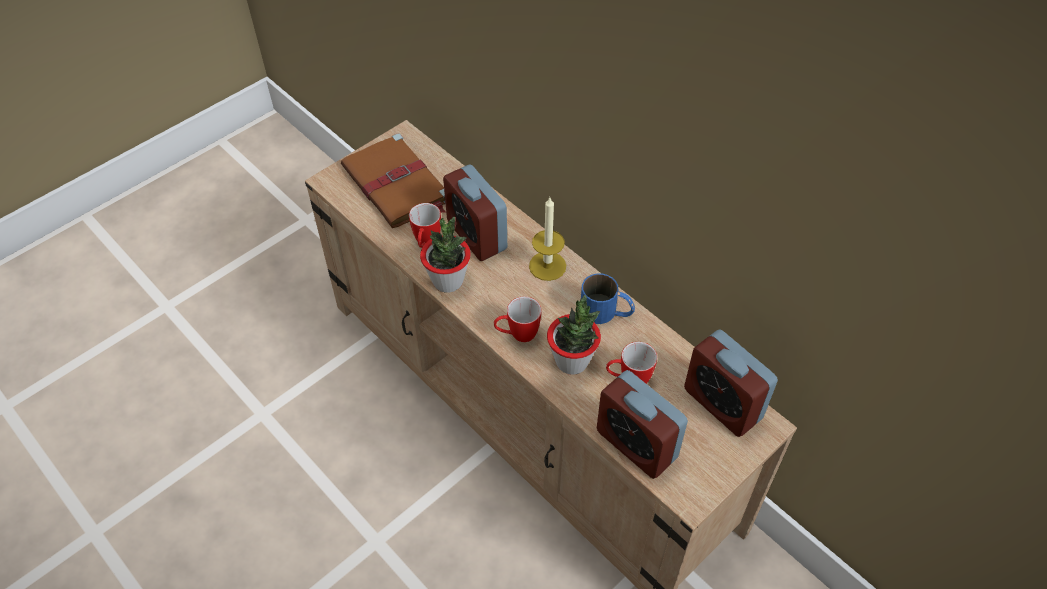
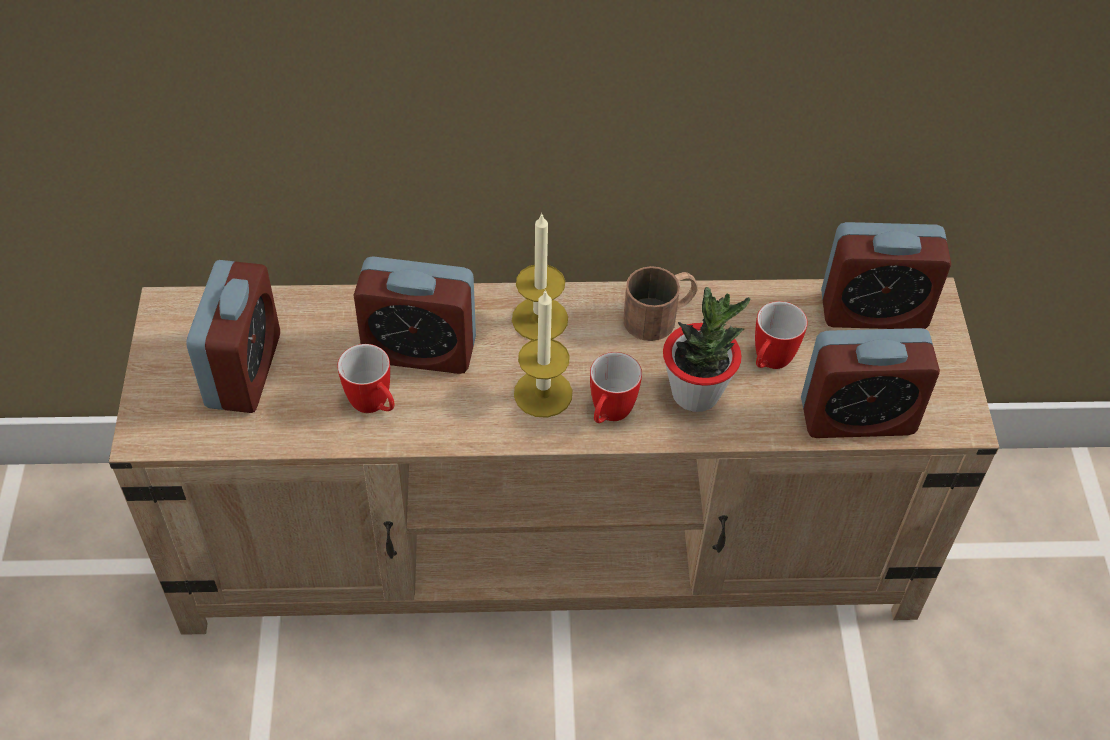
camera: 50 degrees left, 0 degrees up
brown book [341,133,446,228] -> alarm clock [186,260,280,413]
potted plant [420,217,471,293] -> none
blue mug [581,273,635,324] -> brown mug [623,266,698,341]
none -> candle [514,289,572,418]

